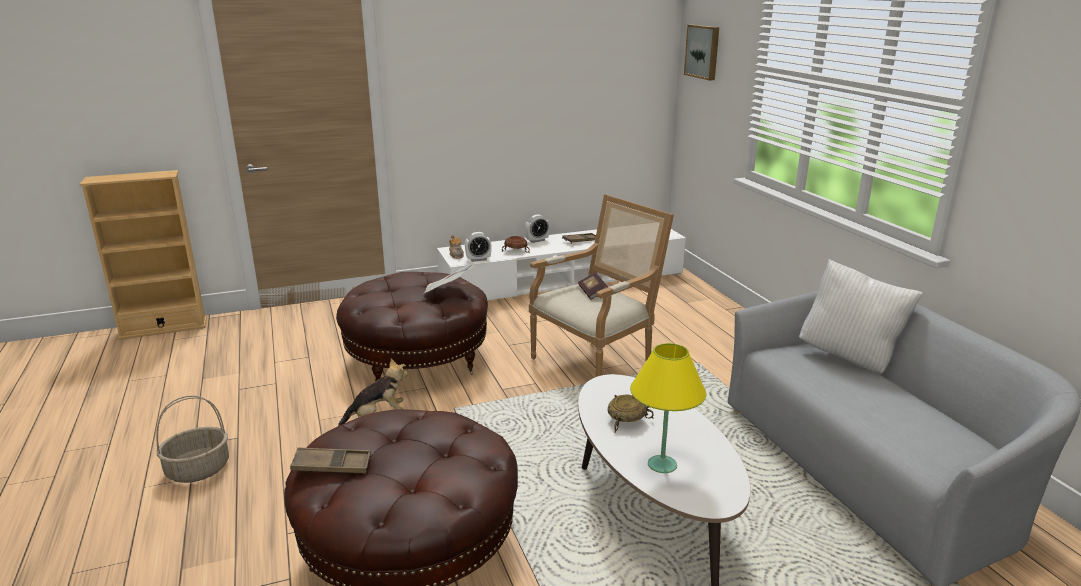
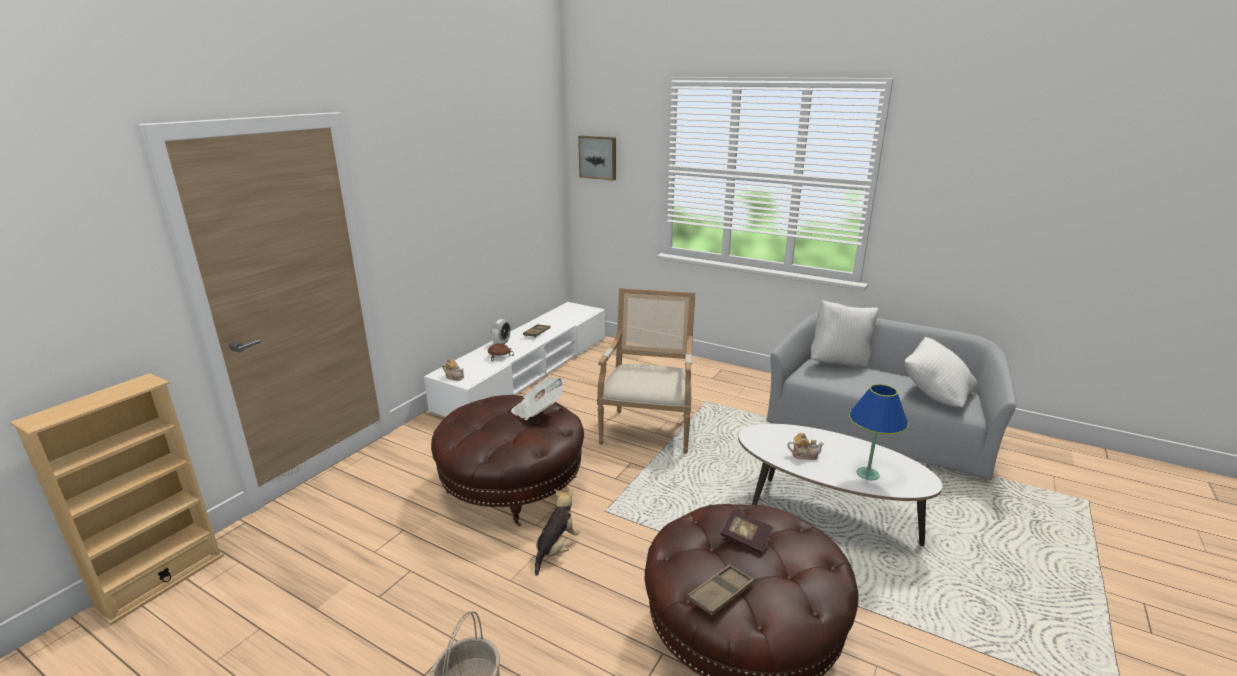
camera: 40 degrees left, 0 degrees up
alarm clock [465,232,492,262] -> none
book [578,272,607,300] -> book moved to [721,510,773,554]
beige bowl [608,395,654,433] -> teapot [788,433,824,460]
yellow table lamp [630,343,707,473] -> blue table lamp [849,384,908,480]
none -> white pillow [904,337,978,407]

